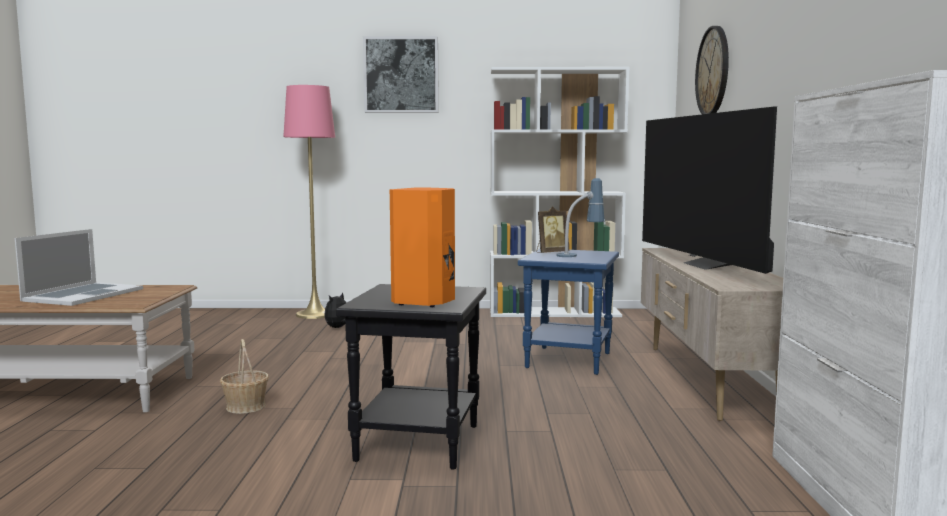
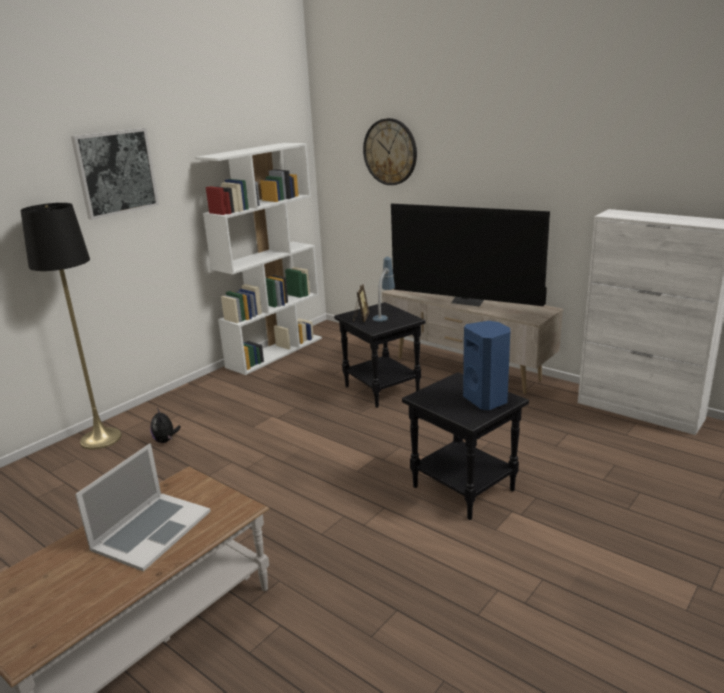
camera: 50 degrees left, 15 degrees up
laptop [15,229,143,306] -> laptop turned 60 degrees clockwise [75,443,211,572]
basket [220,339,269,414] -> none
pink floor lamp [283,85,335,319] -> black floor lamp [21,203,122,449]
orange speaker [390,187,455,307] -> blue speaker [463,321,510,410]
blue side table [518,249,619,375] -> black side table [334,302,426,408]

